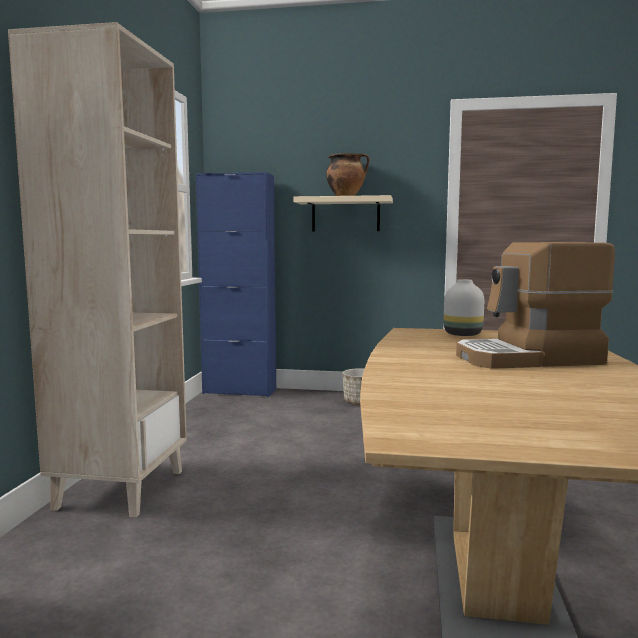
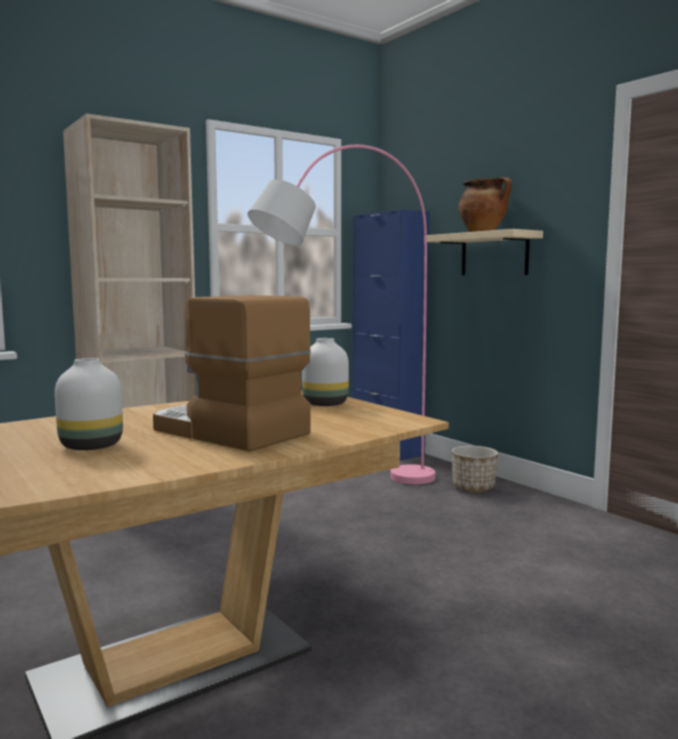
camera: 45 degrees right, 0 degrees up
none -> white vase [55,358,123,450]
none -> pink floor lamp [248,145,435,484]

